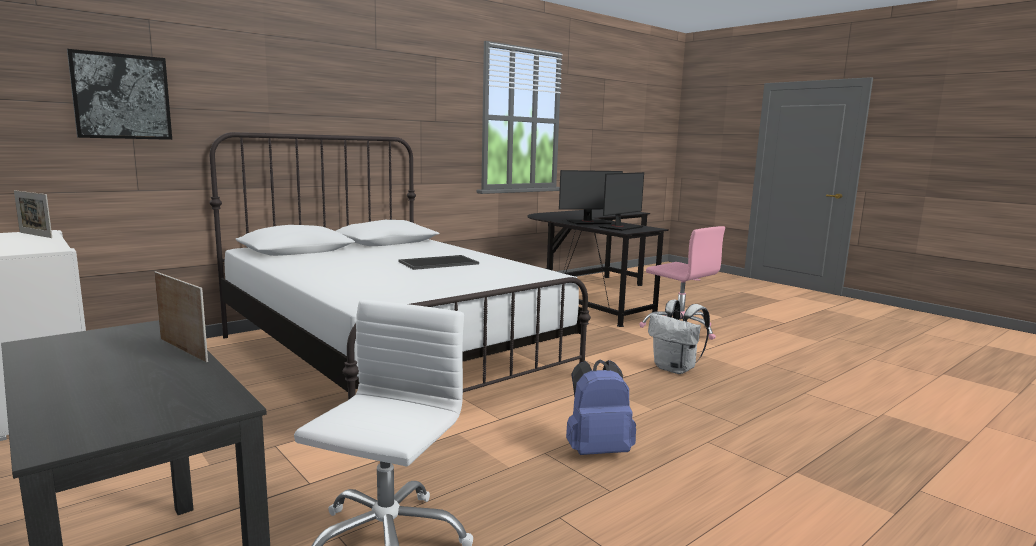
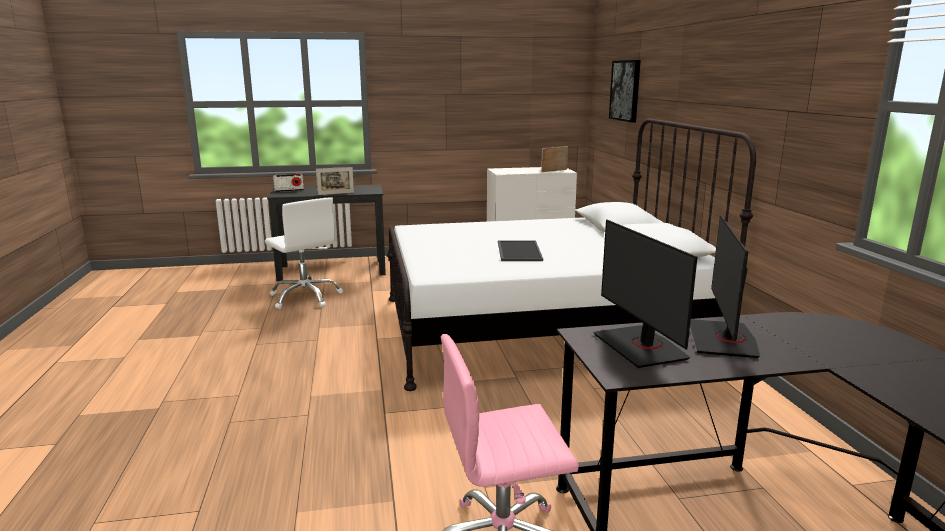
camera: 120 degrees right, 5 degrees up
blue backpack [566,360,636,455] -> none
white backpack [648,300,710,374] -> none
none -> radio [273,174,304,192]

